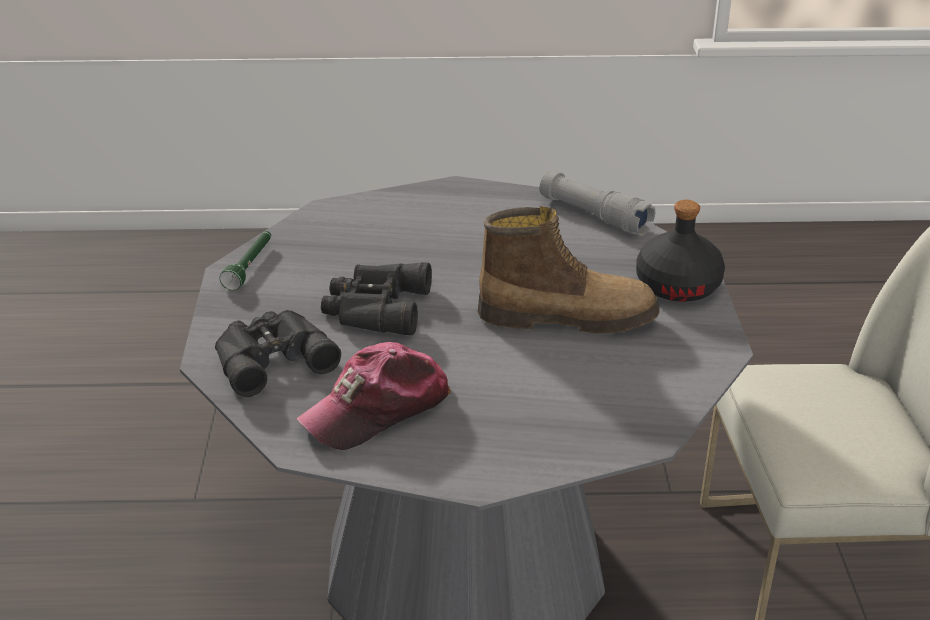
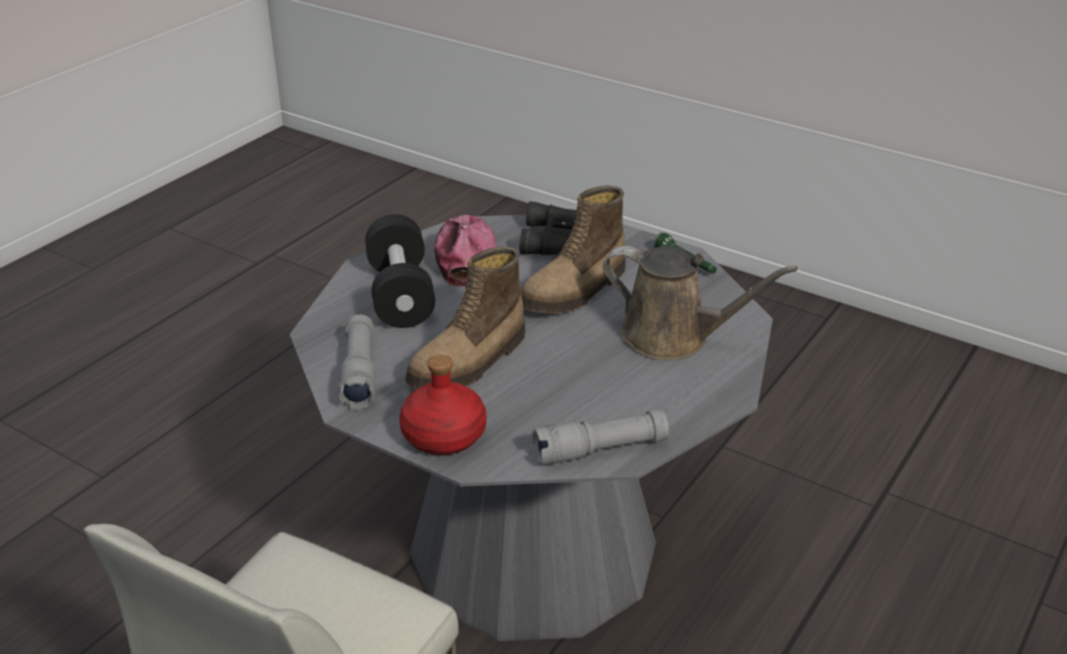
camera: 125 degrees right, 0 degrees up
black binoculars [321,262,432,335] -> boot [521,185,625,313]
black bottle [636,200,725,302] -> red bottle [399,354,487,455]
none -> grey flashlight [339,314,376,410]
none -> black dumbbell [365,214,435,328]
none -> brown watering can [603,246,798,360]

